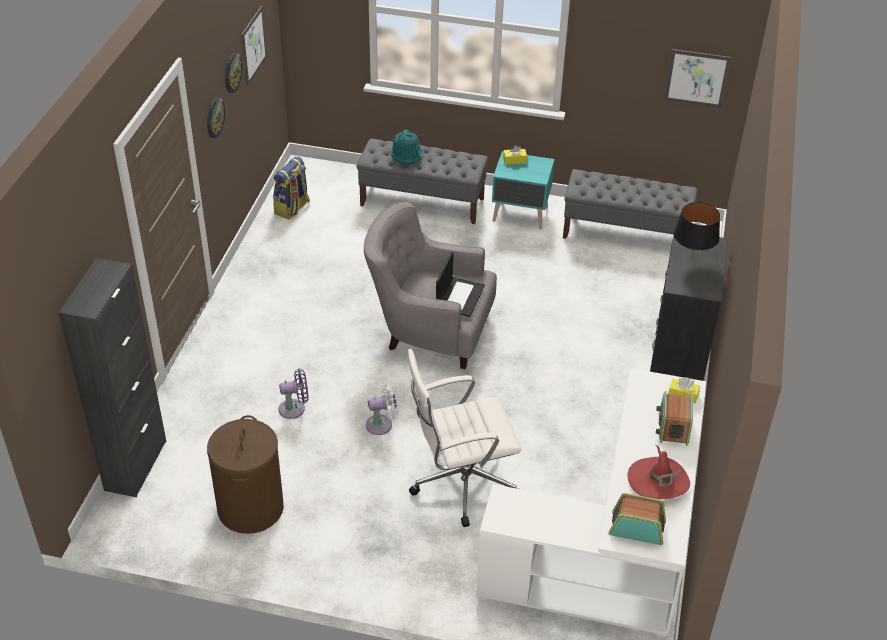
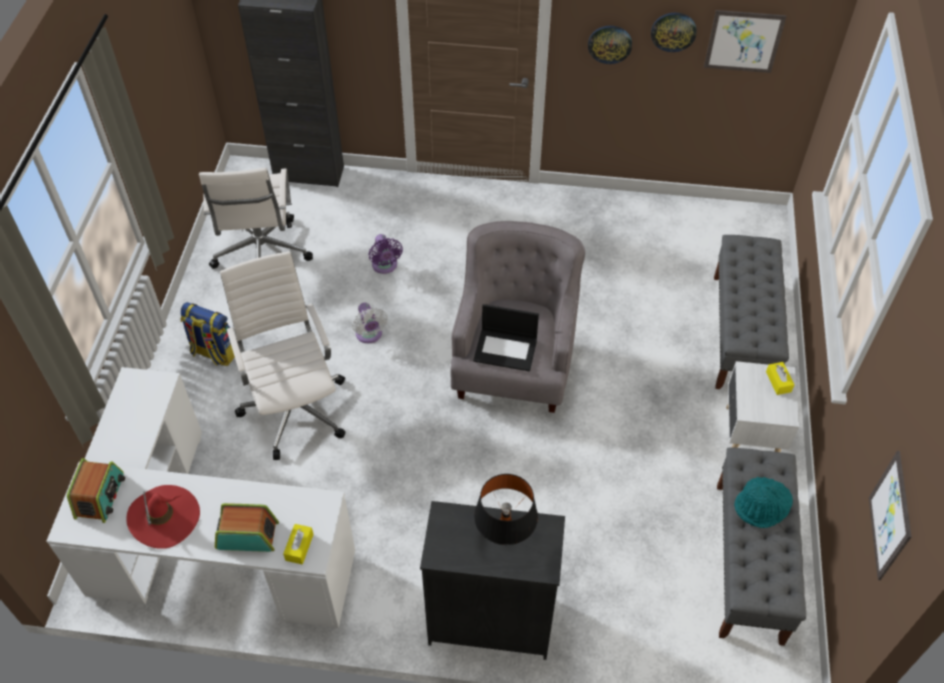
camera: 85 degrees right, 10 degrees up
brown laundry basket [207,415,284,534] -> white office chair [199,168,313,269]
backpack [273,156,310,219] -> backpack moved to [181,302,235,366]
turquoise hat [391,129,423,164] -> turquoise hat moved to [734,477,793,528]
turquoise nightstand [492,151,555,229] -> white nightstand [726,361,799,452]

